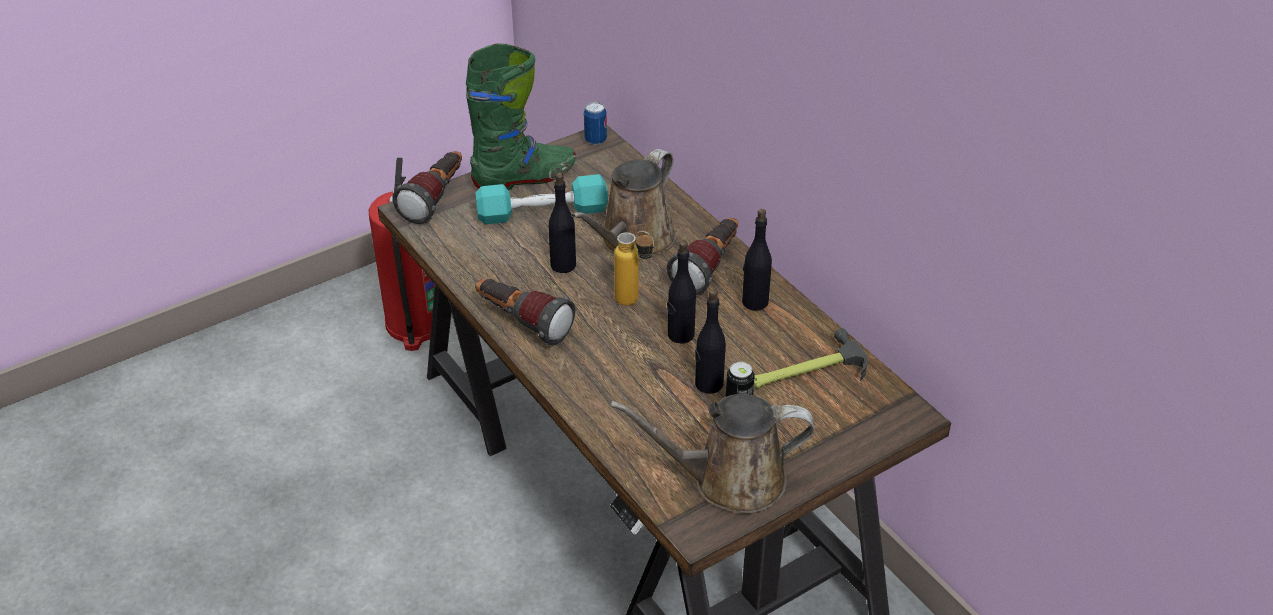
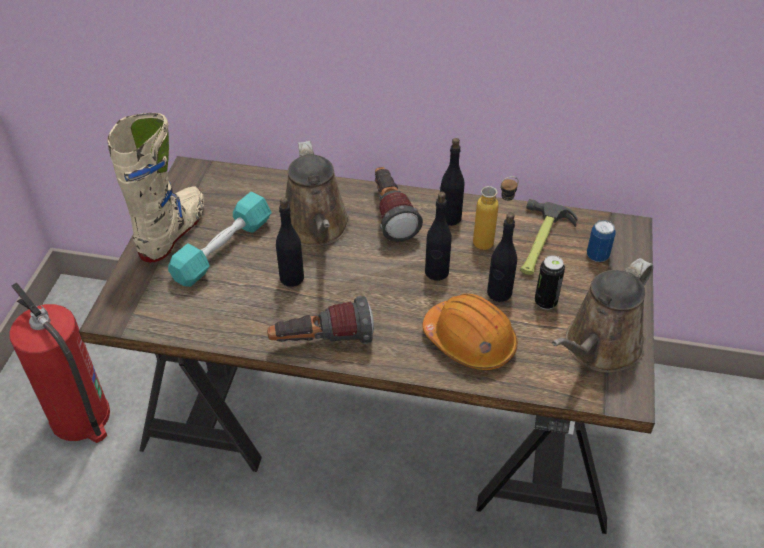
camera: 45 degrees left, 5 degrees up
flashlight [392,151,462,224] -> none
green boot [466,43,576,190] -> beige boot [107,113,204,262]
can [584,102,607,145] -> can moved to [587,220,616,262]
bottle [614,231,654,306] -> bottle moved to [473,176,519,250]
none -> orange hard hat [423,294,518,370]

